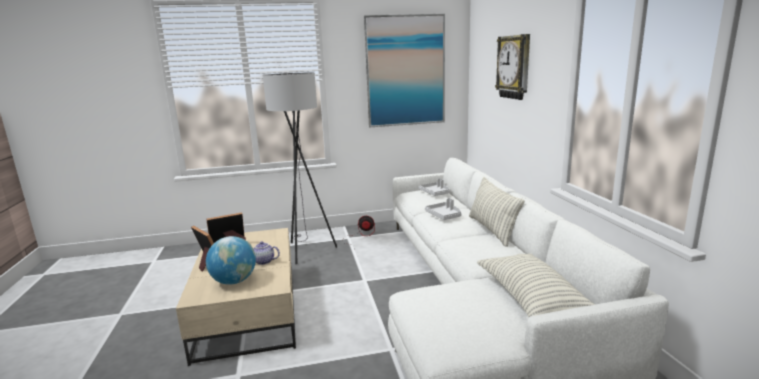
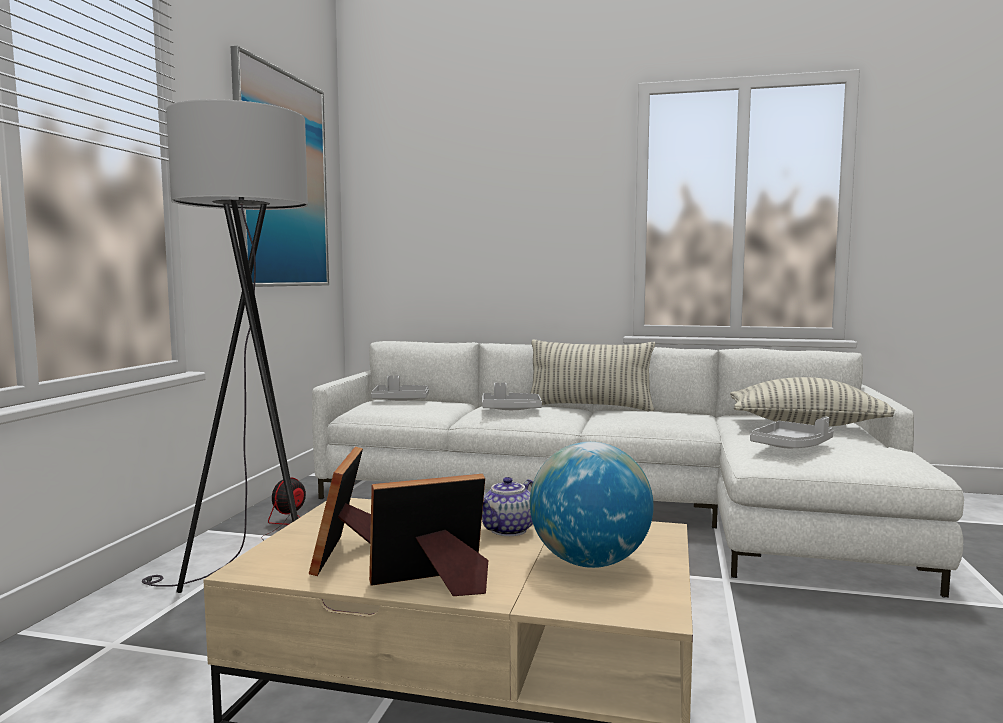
camera: 65 degrees left, 10 degrees down
wall clock [495,34,530,100] -> none
none -> grey tray [750,417,834,448]

